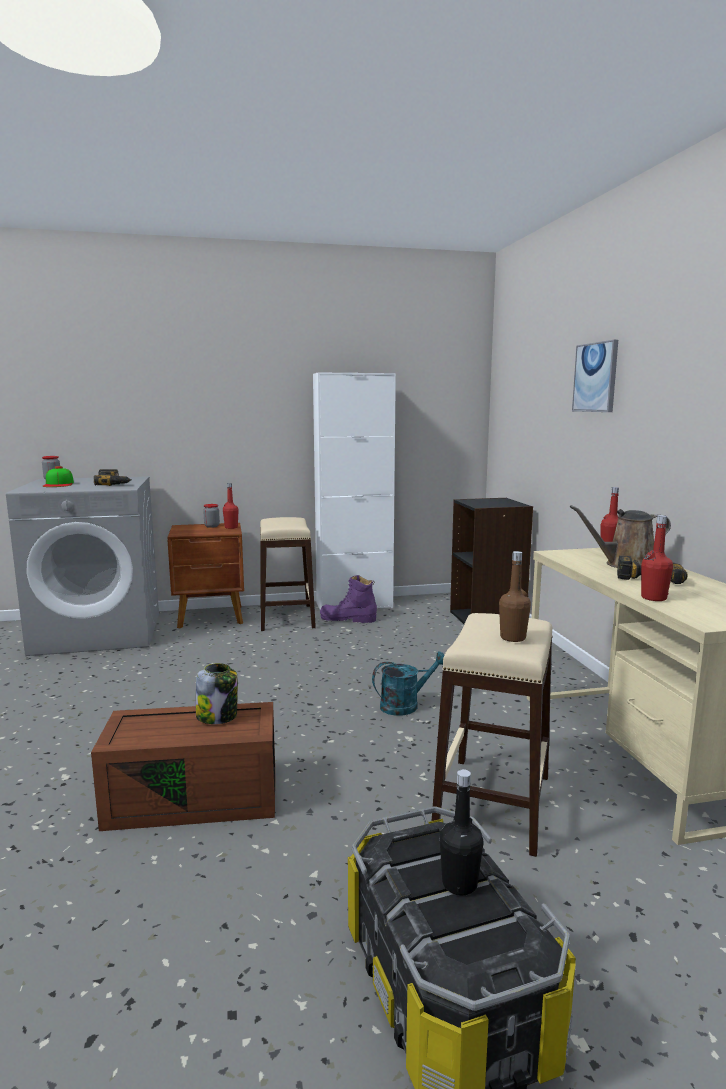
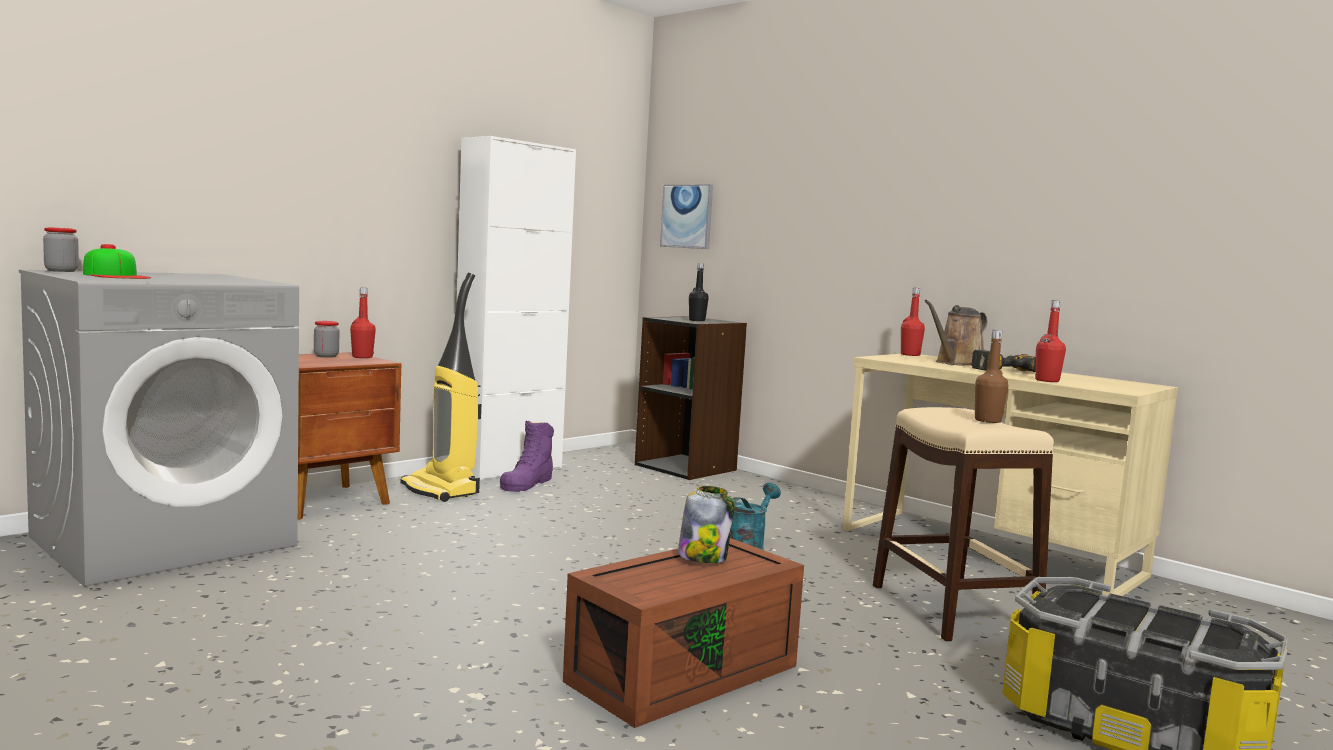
camera: 35 degrees left, 5 degrees down
power drill [94,469,132,486] -> none
beige stool [260,517,316,631] -> vacuum cleaner [400,273,481,502]
purple boot [320,575,377,623] -> purple boot turned 45 degrees counterclockwise [500,420,554,492]
black bottle [440,769,483,896] -> black bottle moved to [689,263,709,321]
picture [572,340,618,412] -> picture moved to [660,184,713,249]

